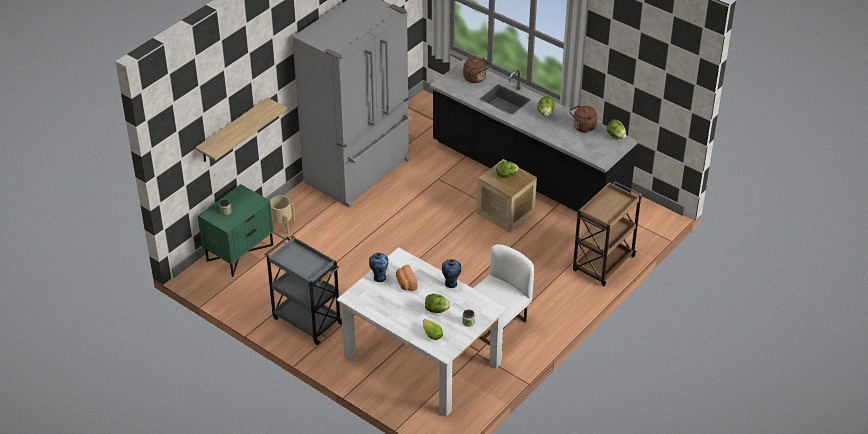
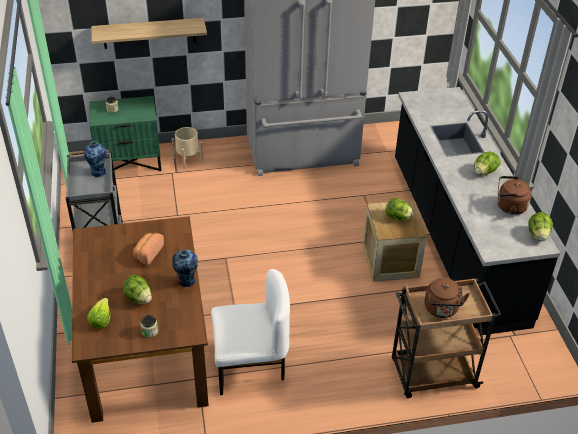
camera: 40 degrees right, 0 degrees up
white dining table [337,247,508,417] -> brown dining table [72,216,209,423]
vase [369,253,388,282] -> vase moved to [84,141,106,177]
brown kettle [463,57,491,83] -> brown kettle moved to [424,278,470,318]

